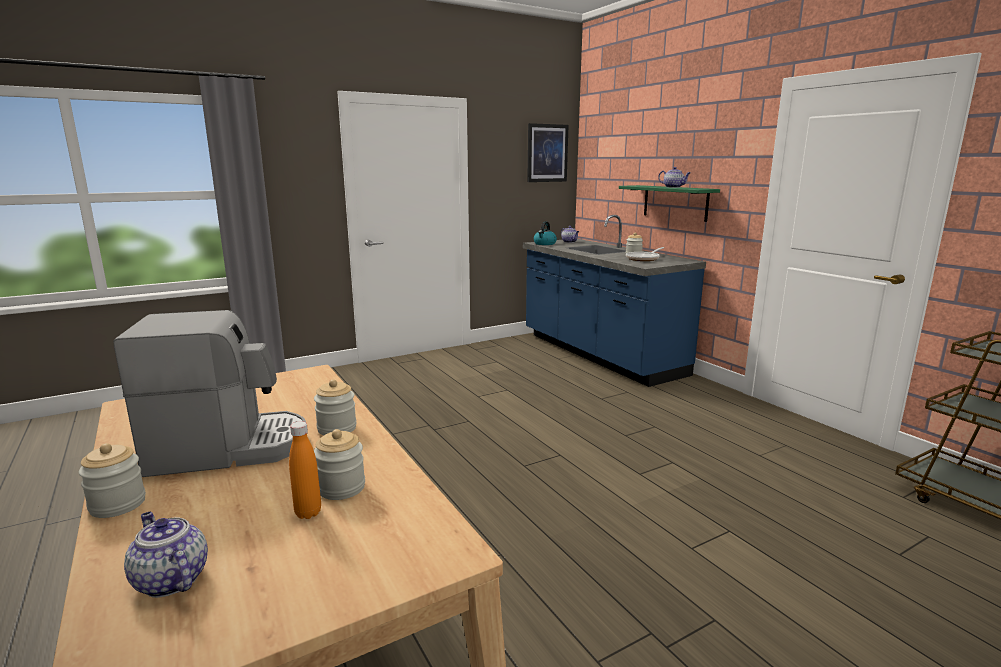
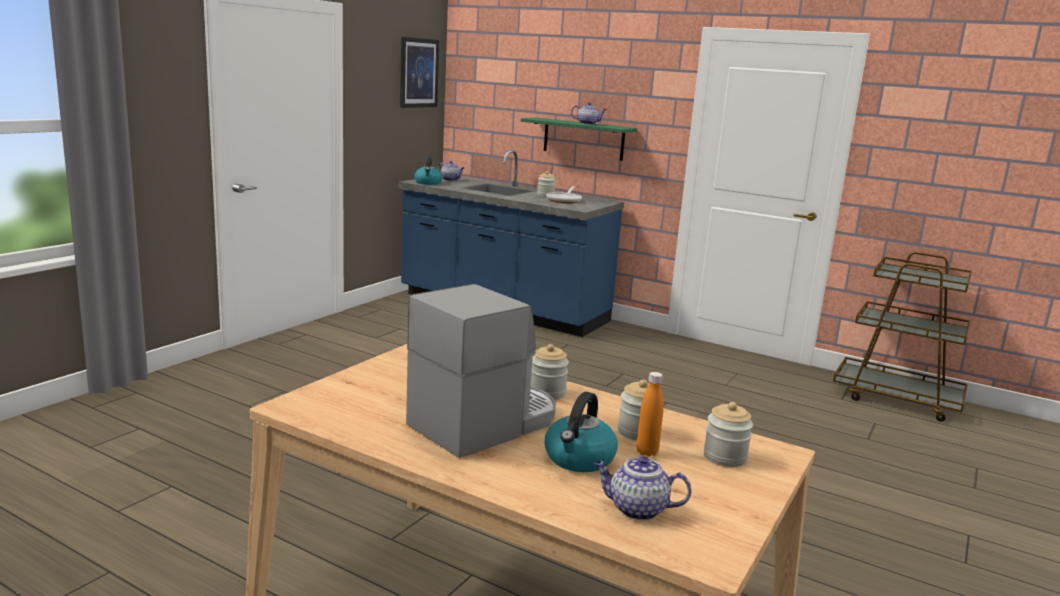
camera: 30 degrees left, 0 degrees up
jar [79,443,146,518] -> jar moved to [703,402,753,467]
none -> kettle [545,392,618,472]

